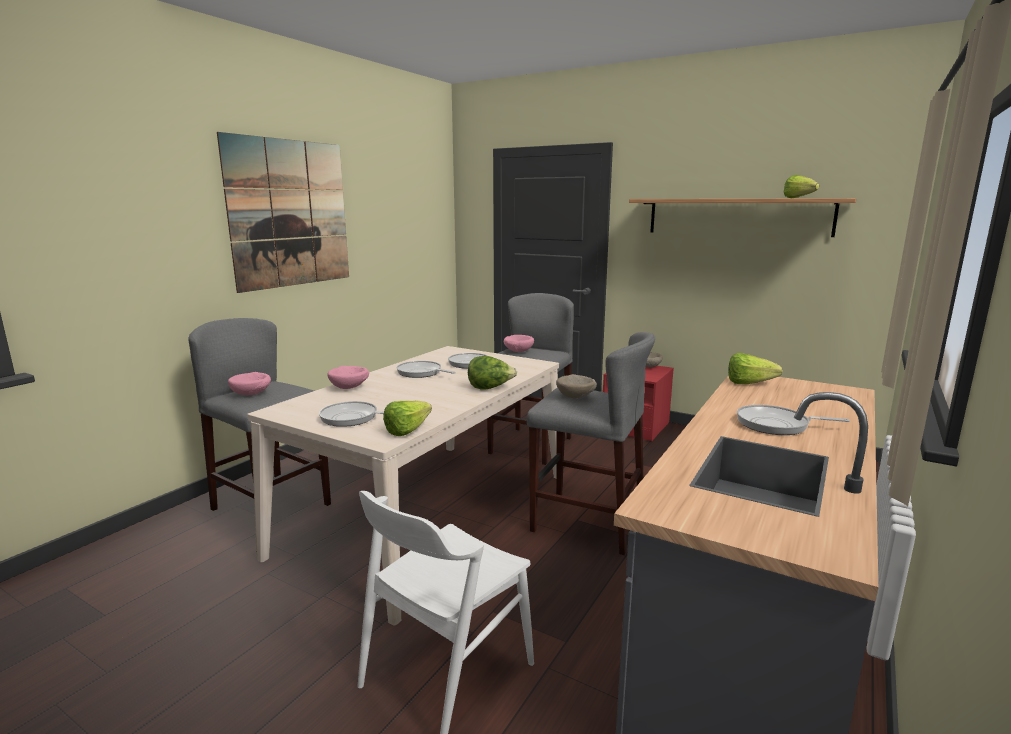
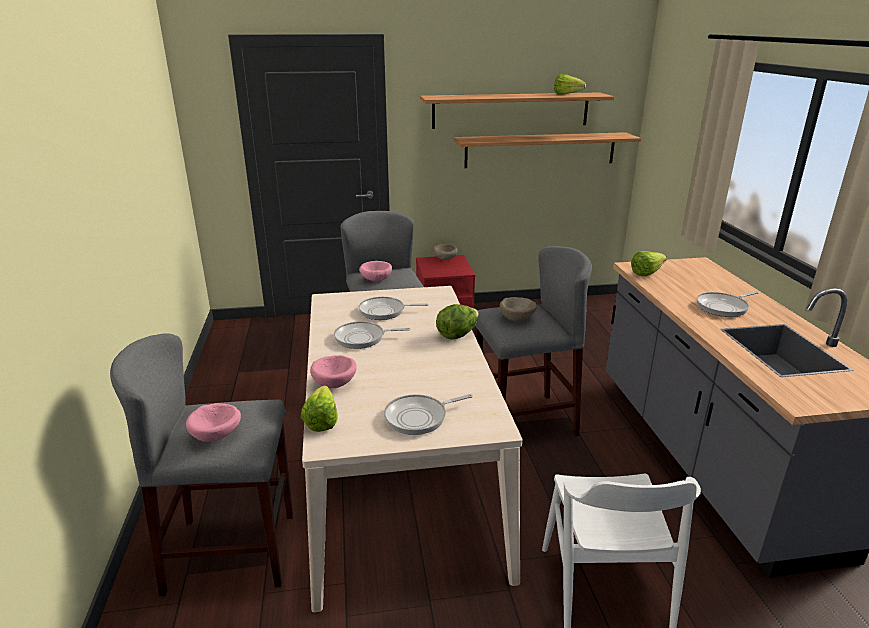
camera: 40 degrees left, 10 degrees up
picture [217,132,349,293] -> none
lettuce [383,401,432,436] -> lettuce moved to [301,385,338,432]
none -> shelf [454,132,641,168]

